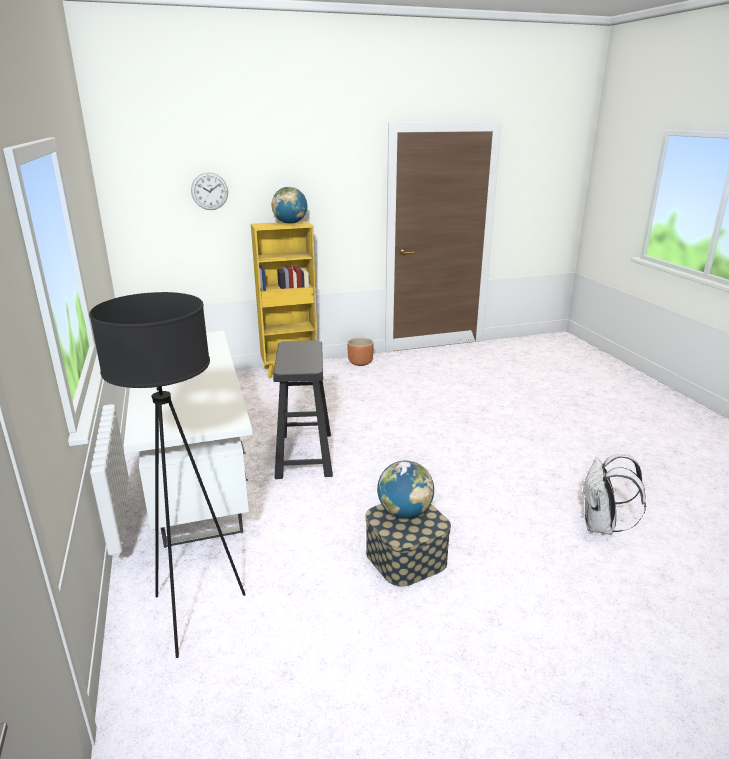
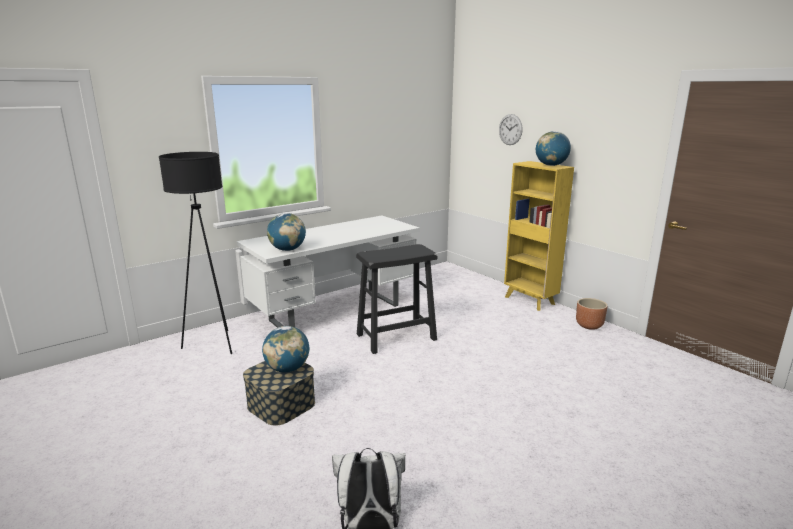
camera: 70 degrees right, 5 degrees down
none -> globe [267,213,306,251]

